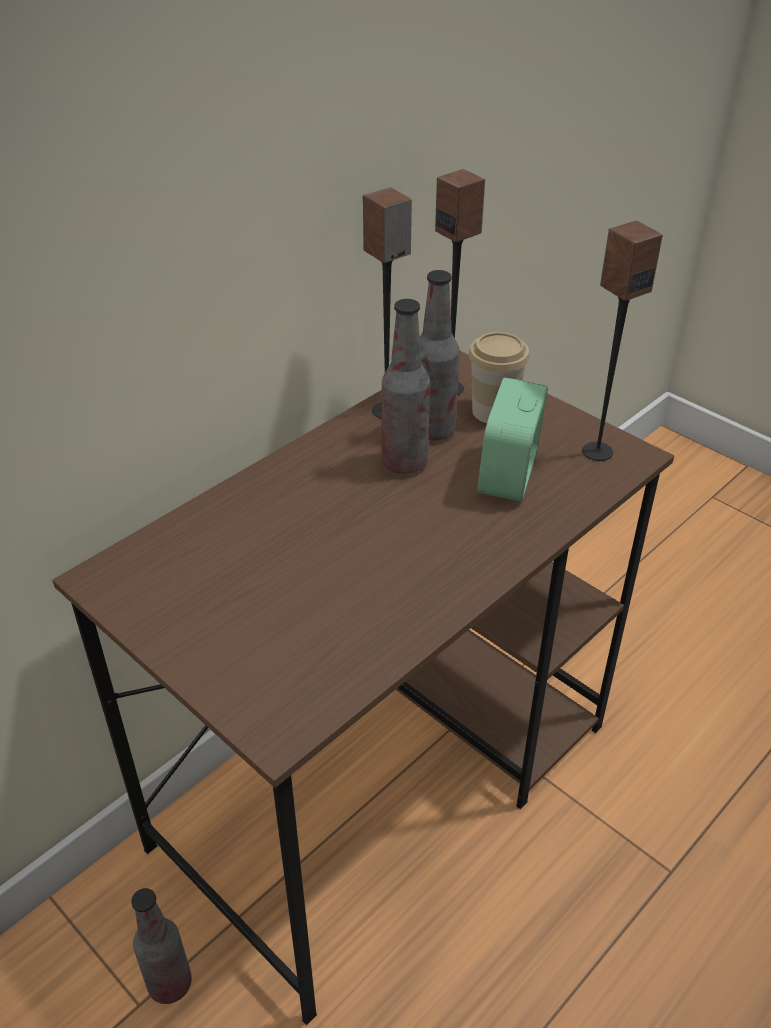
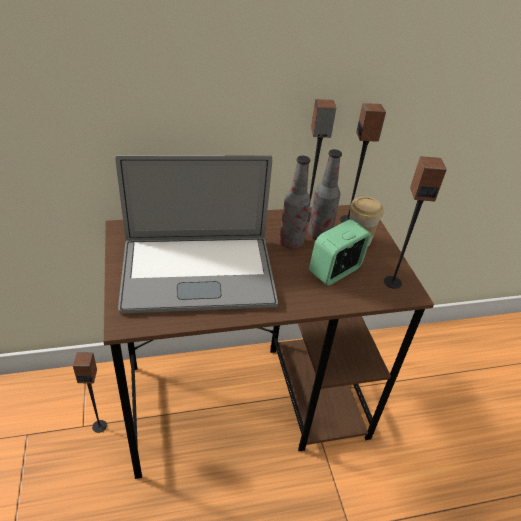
camera: 30 degrees right, 0 degrees up
bottle [131,888,192,1004] -> speaker [73,352,107,433]
none -> laptop [115,155,278,314]

